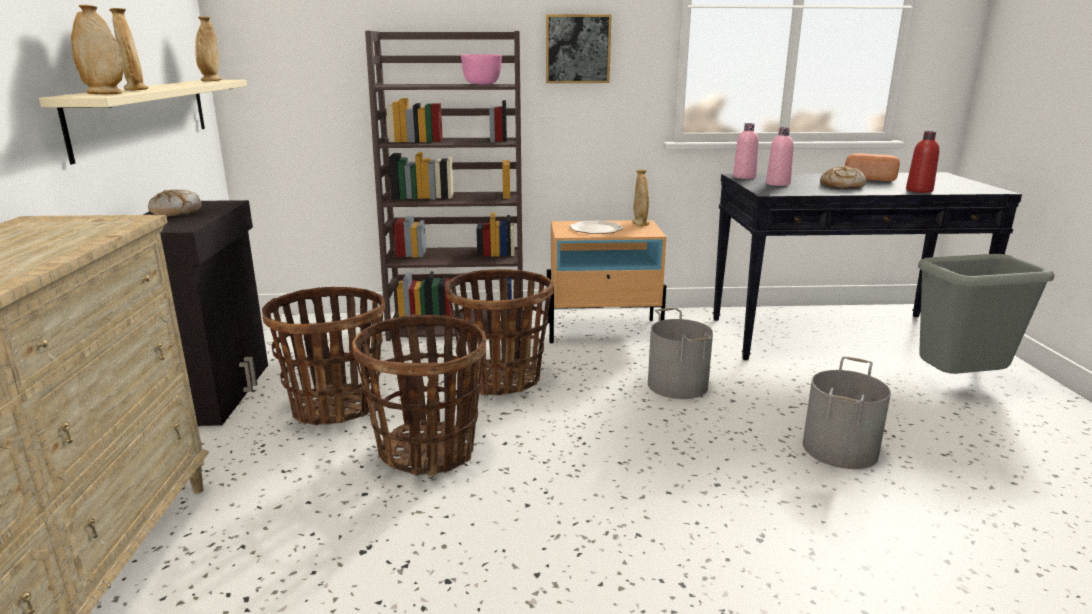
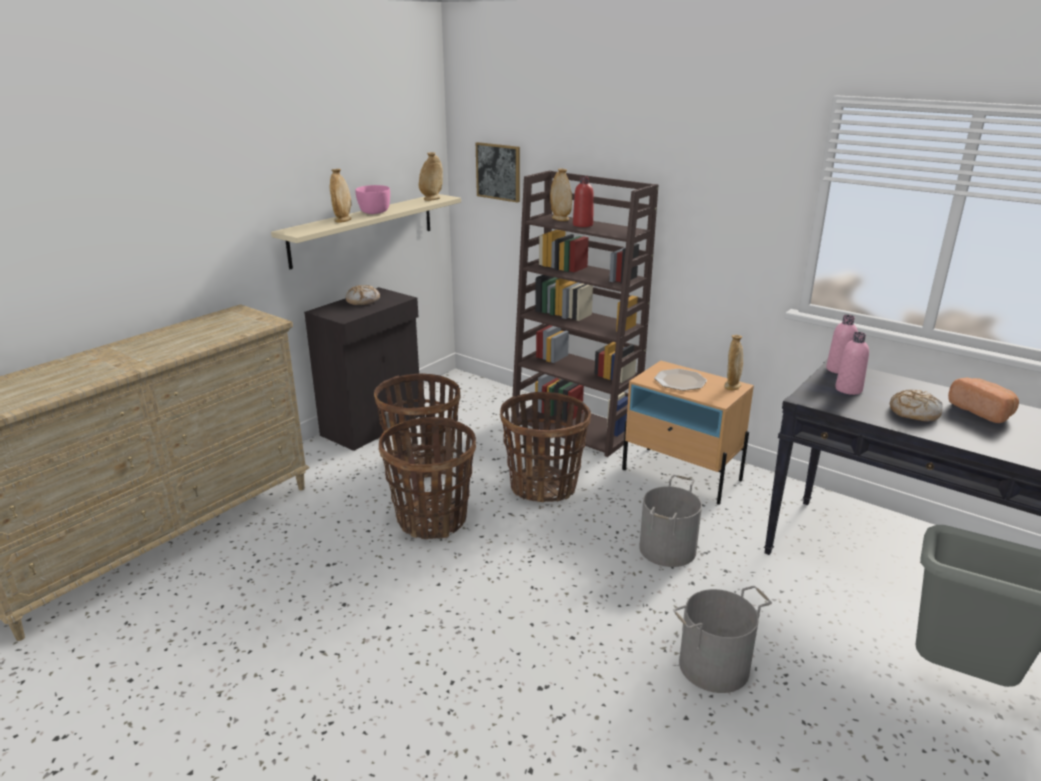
camera: 40 degrees right, 5 degrees up
beige vase [71,5,124,94] -> beige vase moved to [550,168,572,221]
pink bowl [461,54,502,85] -> pink bowl moved to [355,185,390,214]
picture [546,14,612,83] -> picture moved to [476,142,520,203]
red bottle [906,131,940,193] -> red bottle moved to [573,176,593,227]

